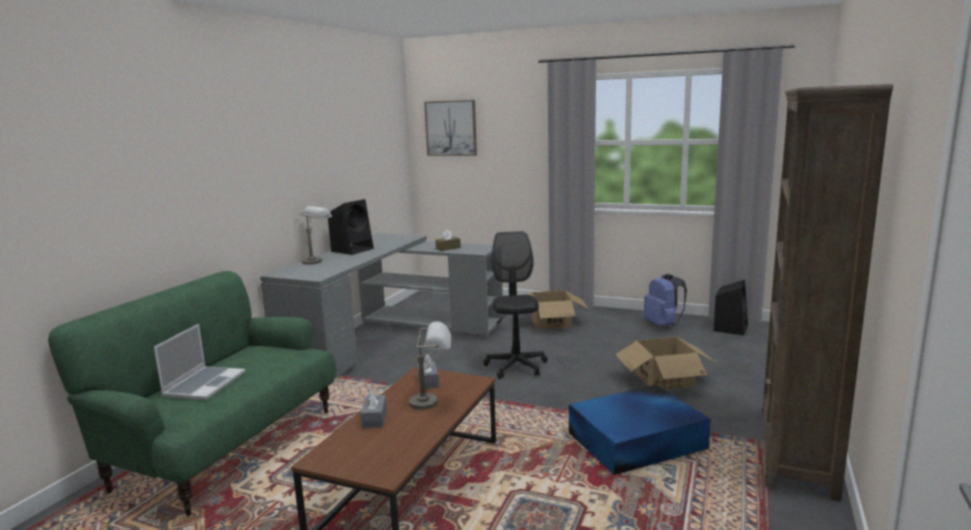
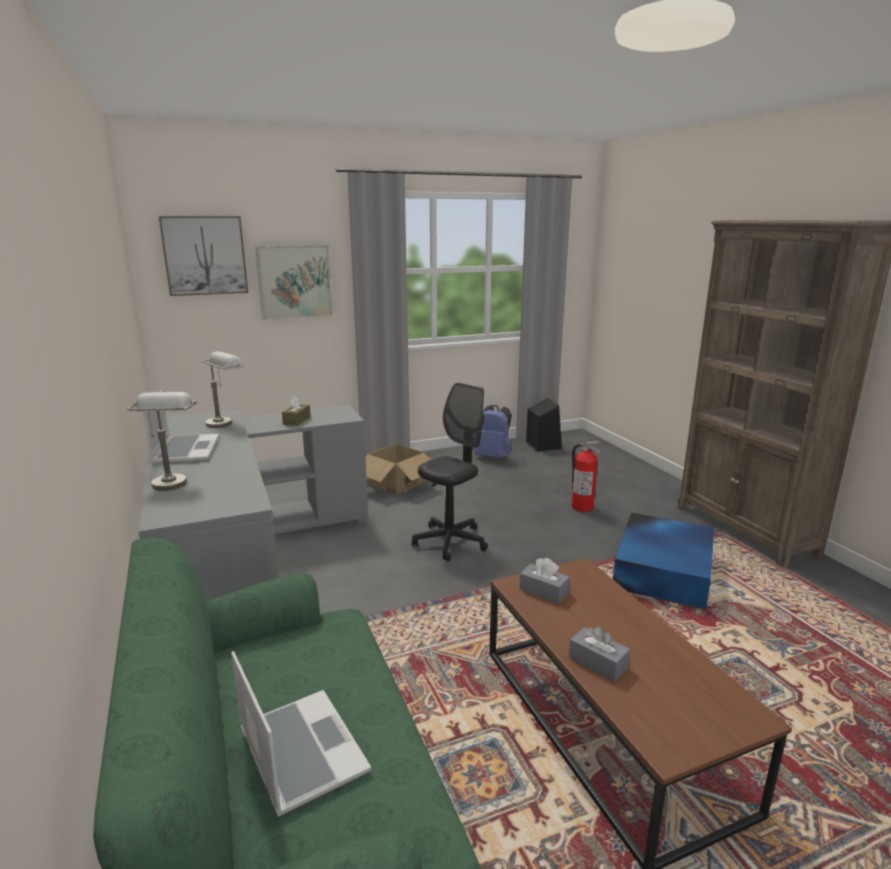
camera: 45 degrees left, 5 degrees up
black speaker [328,199,374,255] -> laptop [143,390,219,464]
grey table lamp [409,321,451,410] -> grey table lamp moved to [201,351,245,428]
black office chair [483,231,548,379] -> black office chair turned 90 degrees clockwise [412,382,488,561]
cardboard box [615,337,717,390] -> fire extinguisher [572,441,601,512]
none -> picture [255,245,333,320]

